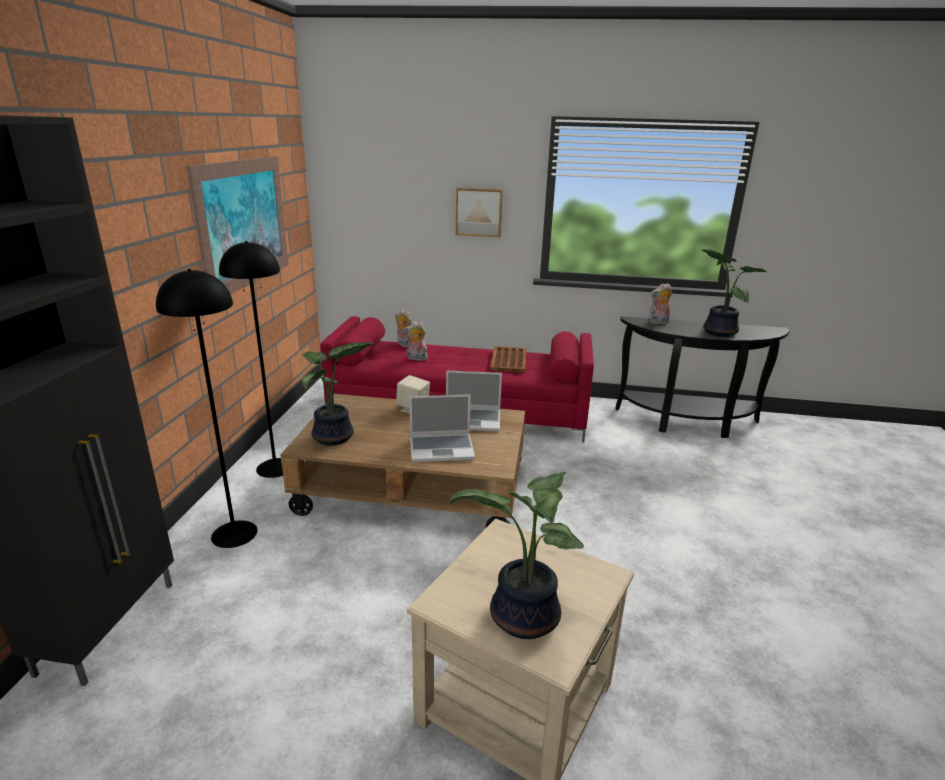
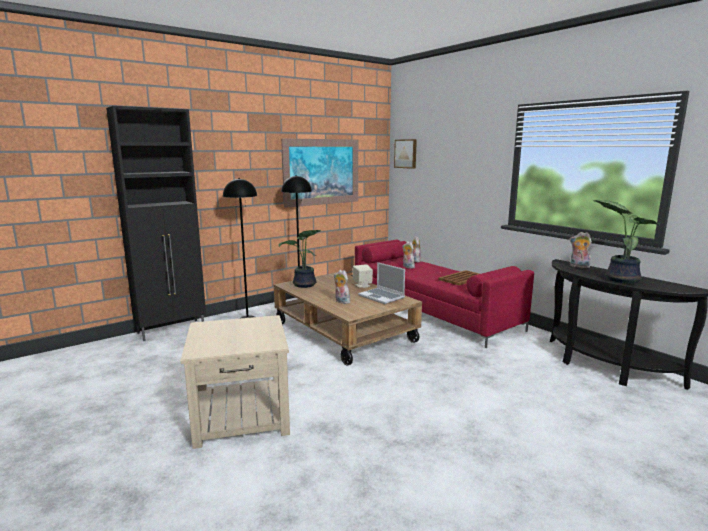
camera: 45 degrees right, 10 degrees down
laptop [409,395,475,462] -> plush toy [334,270,350,304]
potted plant [450,472,584,639] -> none
picture [456,188,503,237] -> picture moved to [394,139,417,169]

